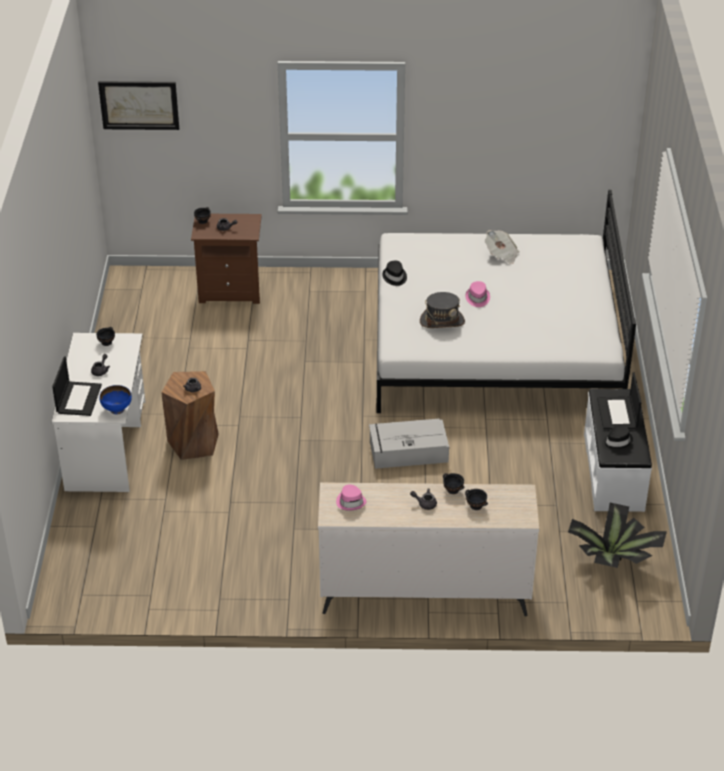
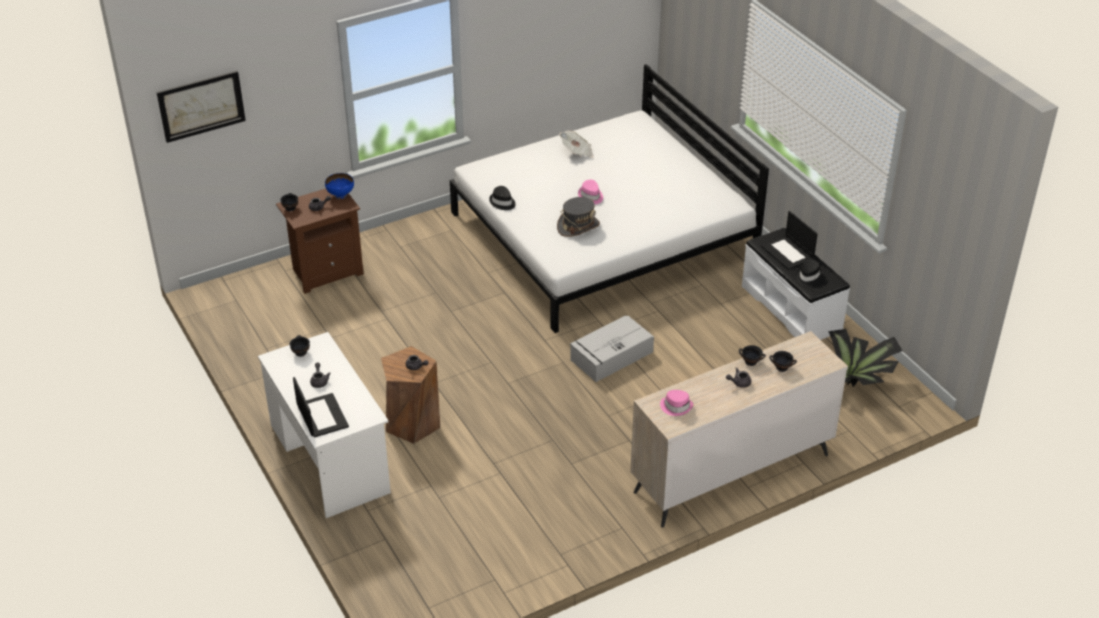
camera: 30 degrees left, 0 degrees up
blue bowl [99,385,132,414] -> blue bowl moved to [325,173,354,199]

